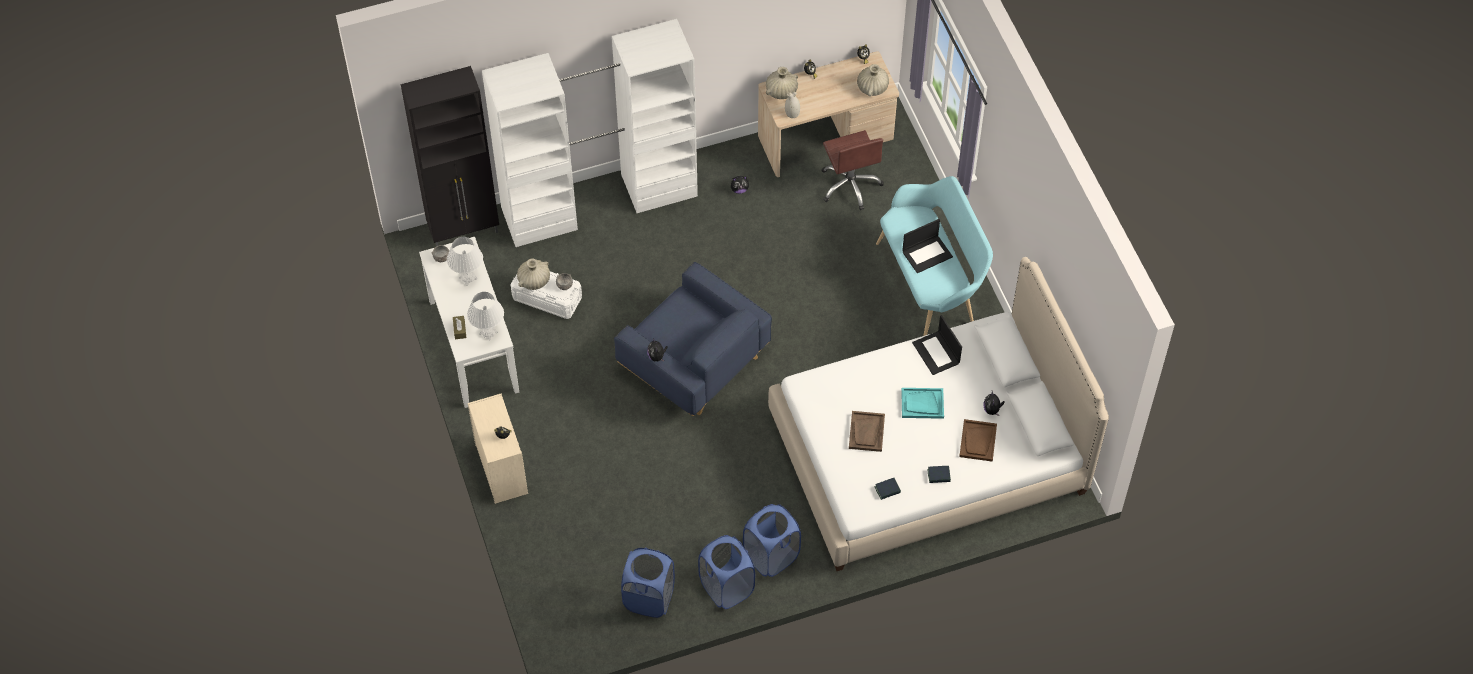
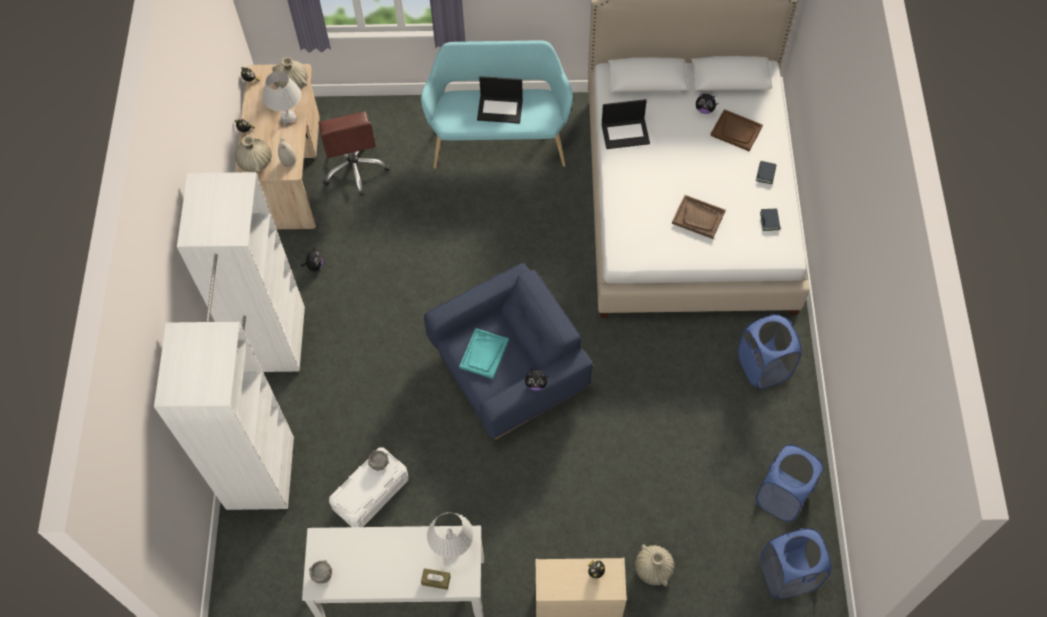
camera: 70 degrees left, 5 degrees up
black cabinet [401,66,499,246] -> none
white table lamp [447,237,483,286] -> white table lamp moved to [263,71,301,125]
beige vase [517,258,550,290] -> beige vase moved to [635,544,675,587]
blue laundry basket [698,535,755,609] -> blue laundry basket moved to [761,528,831,599]
brown office chair [822,130,884,210] -> brown office chair turned 75 degrees clockwise [318,111,390,196]
turquoise tray [901,388,944,419] -> turquoise tray moved to [459,328,509,379]
laptop [902,219,953,273] -> laptop turned 105 degrees clockwise [477,76,523,124]

